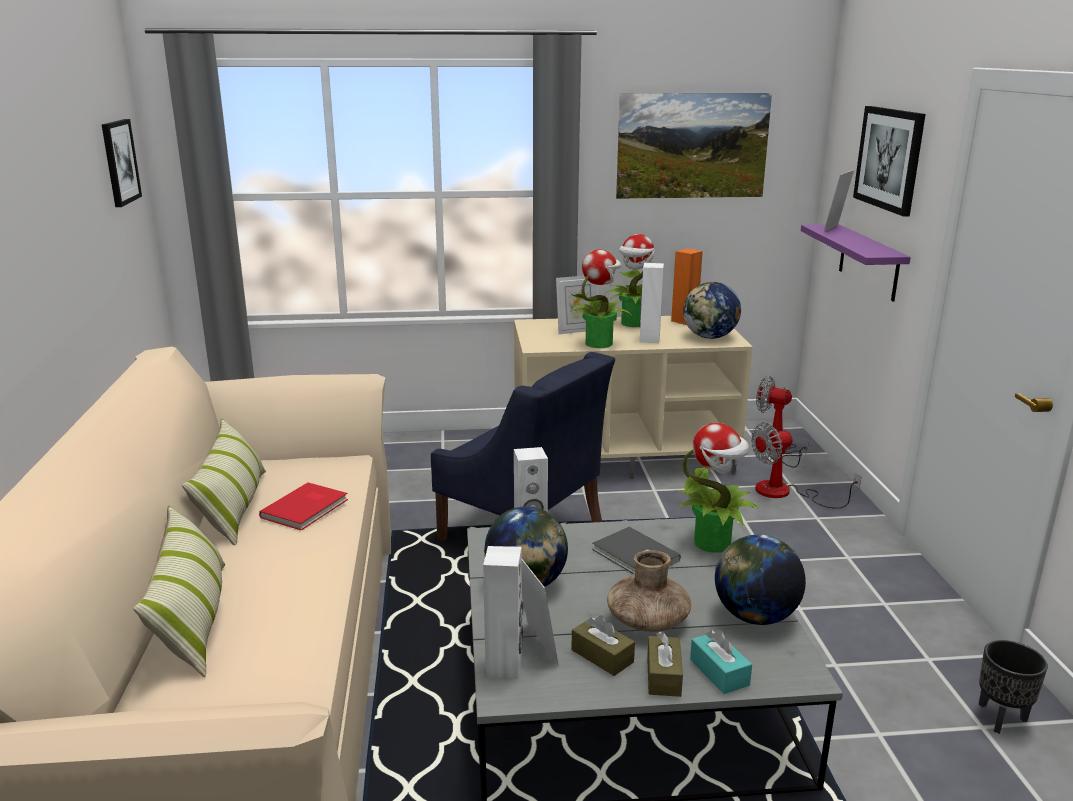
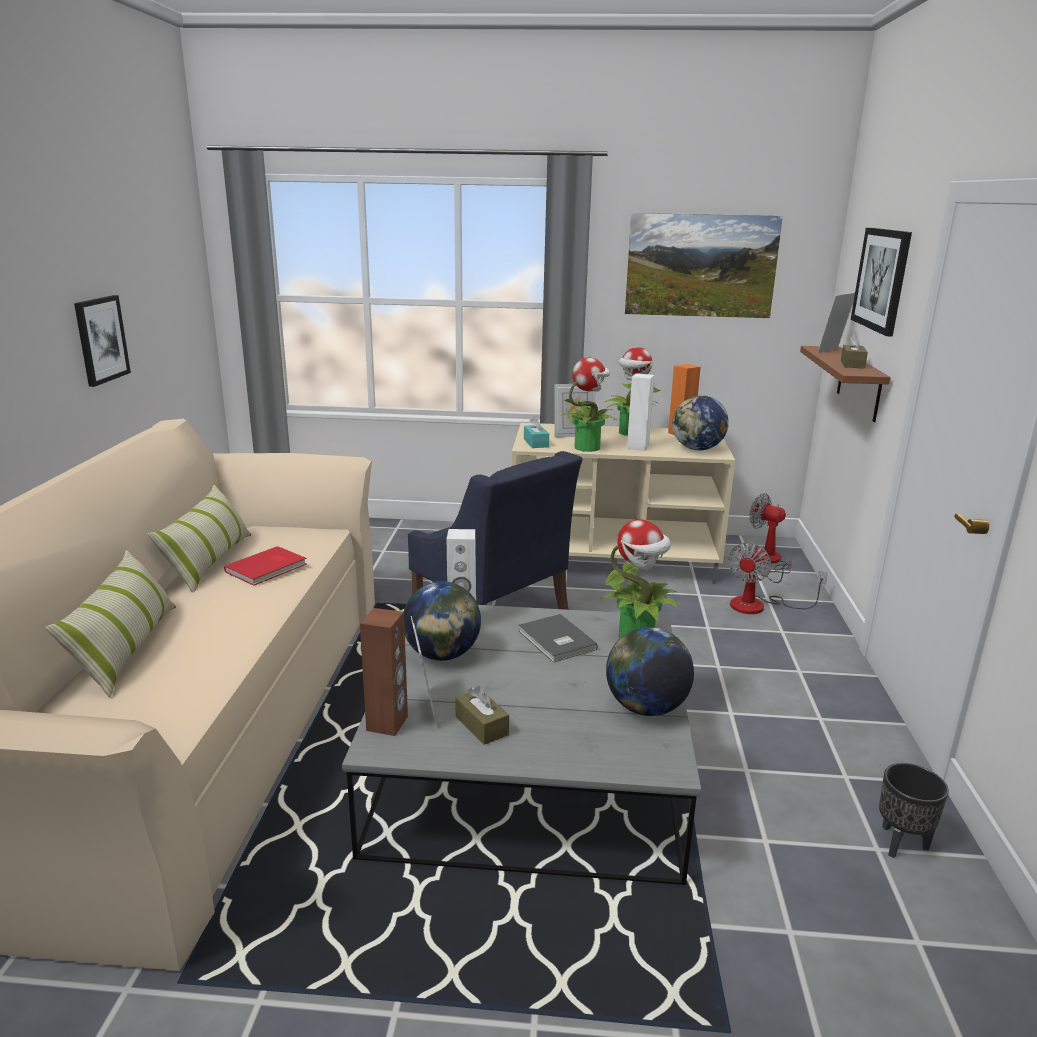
camera: 10 degrees right, 0 degrees up
picture [102,119,142,207] -> picture moved to [74,295,131,387]
white speaker [483,546,523,679] -> brown speaker [360,608,408,736]
brown vase [607,551,691,632] -> none
brown tissue box [647,632,683,697] -> brown tissue box moved to [841,332,868,369]
turquoise tissue box [690,630,752,694] -> turquoise tissue box moved to [524,416,549,448]
fan [751,422,861,509] -> fan turned 45 degrees counterclockwise [728,542,828,614]
purple shelf [801,224,911,302] -> brown shelf [800,346,890,422]

